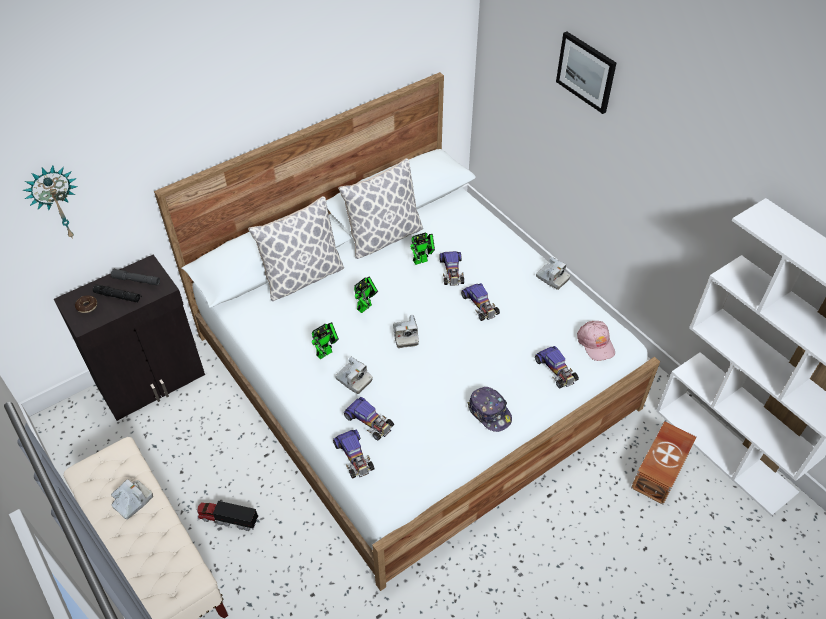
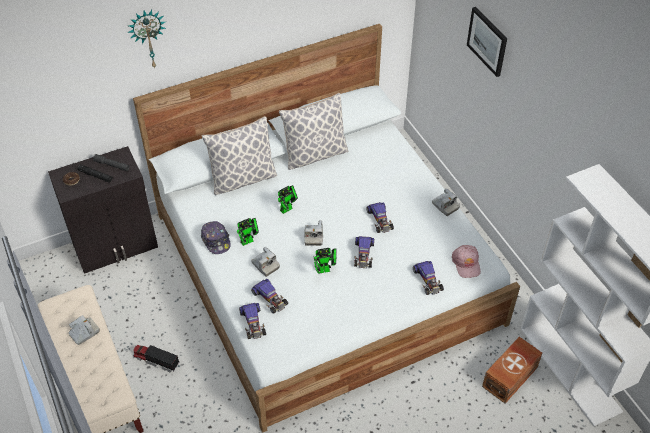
camera: 10 degrees right, 0 degrees up
wall clock [22,165,78,239] -> wall clock moved to [127,9,166,68]
toy robot [410,233,435,265] -> toy robot moved to [313,248,337,274]
toy car [439,251,464,286] -> toy car moved to [354,236,374,268]
cap [468,387,512,432] -> cap moved to [201,221,231,254]

